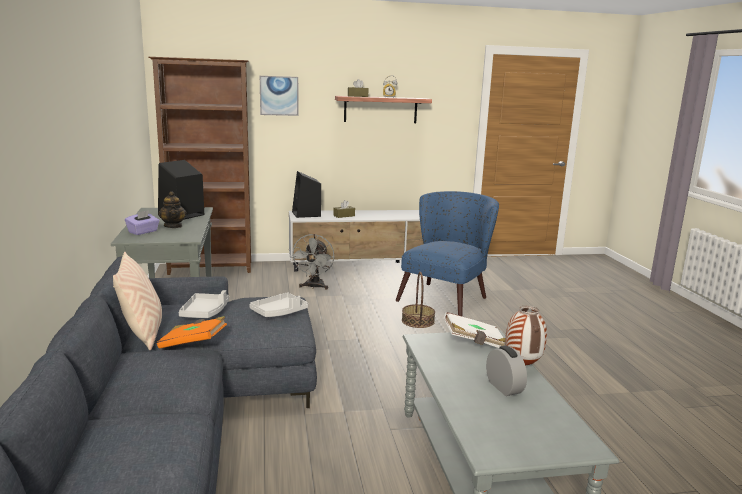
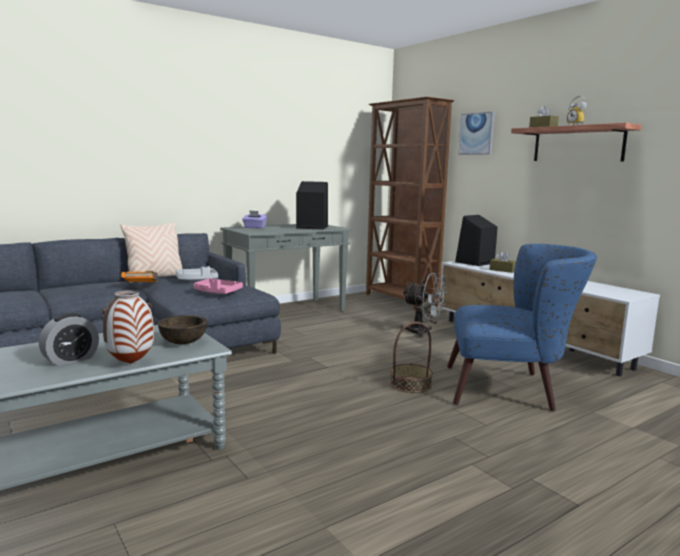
camera: 65 degrees right, 5 degrees down
teapot [158,191,186,228] -> none
grey tray [249,292,308,317] -> pink tray [194,278,243,294]
grey fan [291,234,334,289] -> grey fan turned 135 degrees counterclockwise [401,272,447,338]
white book [444,312,505,348] -> brown bowl [158,315,207,344]

